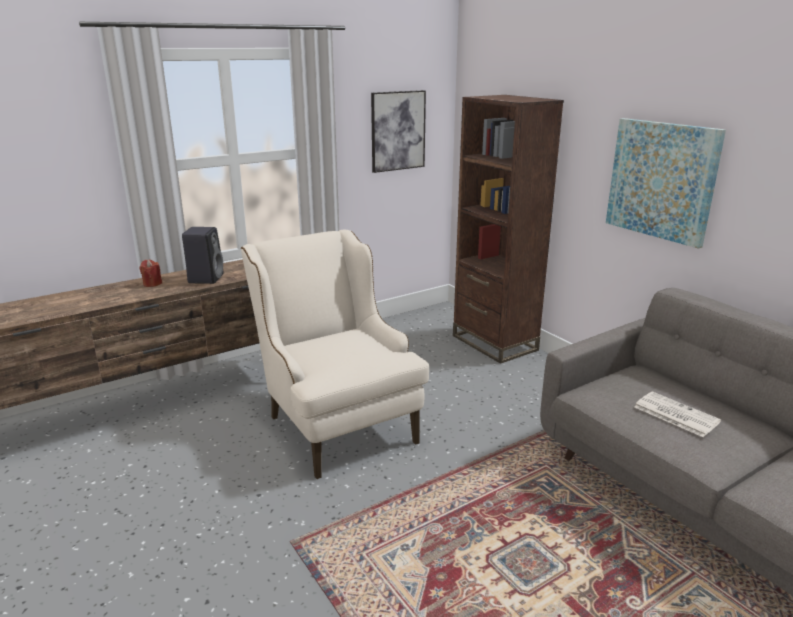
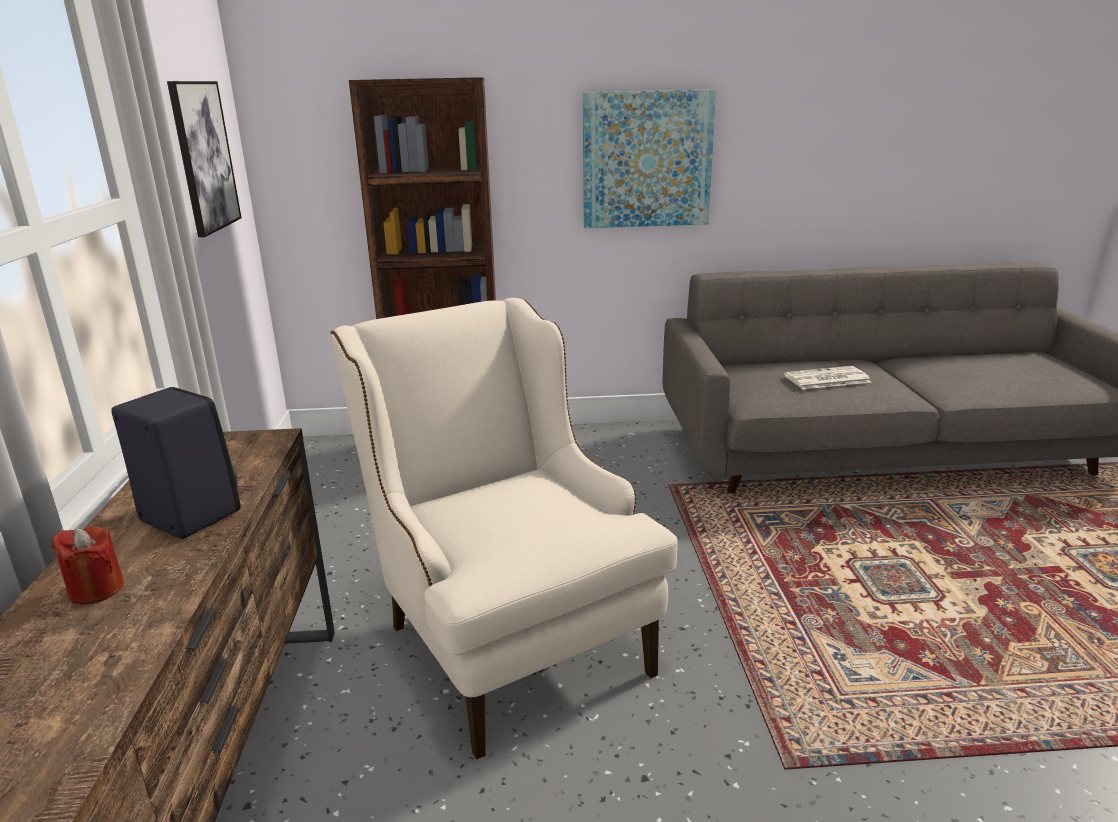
camera: 60 degrees left, 0 degrees up
beige armchair [241,230,429,479] -> beige armchair turned 60 degrees clockwise [331,298,677,759]

